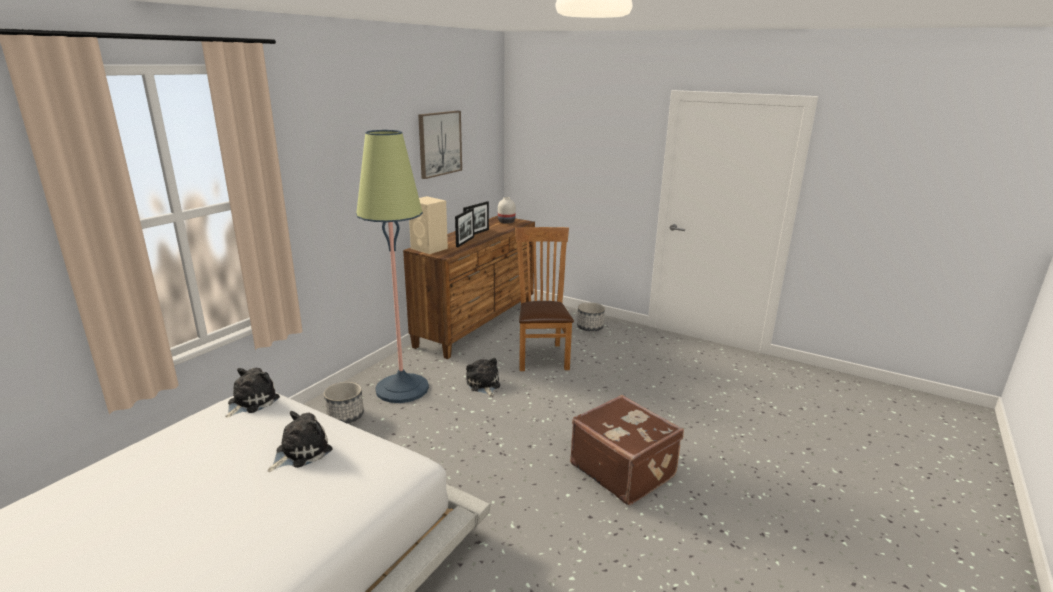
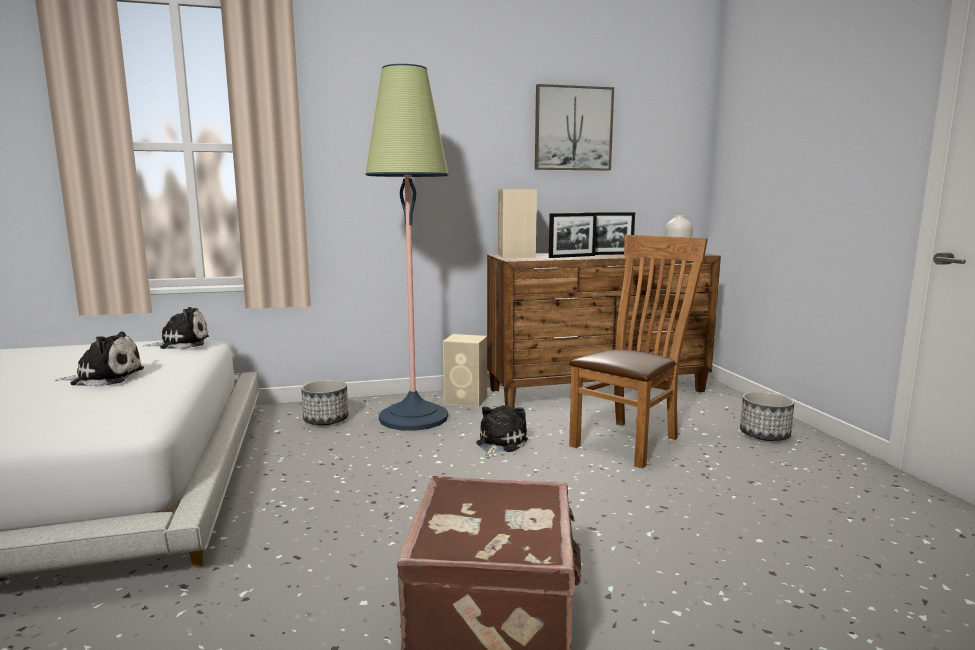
camera: 45 degrees right, 10 degrees down
none -> beige speaker [443,334,487,407]

